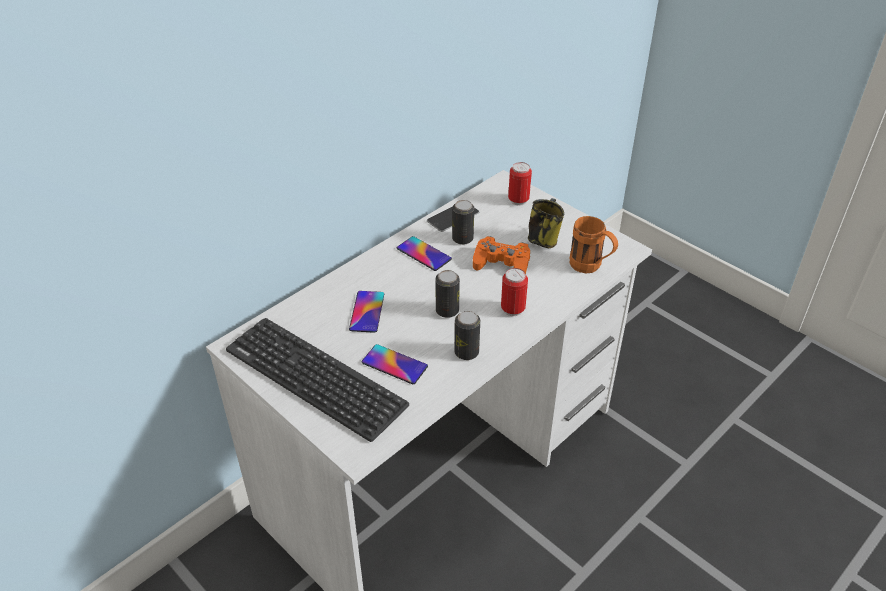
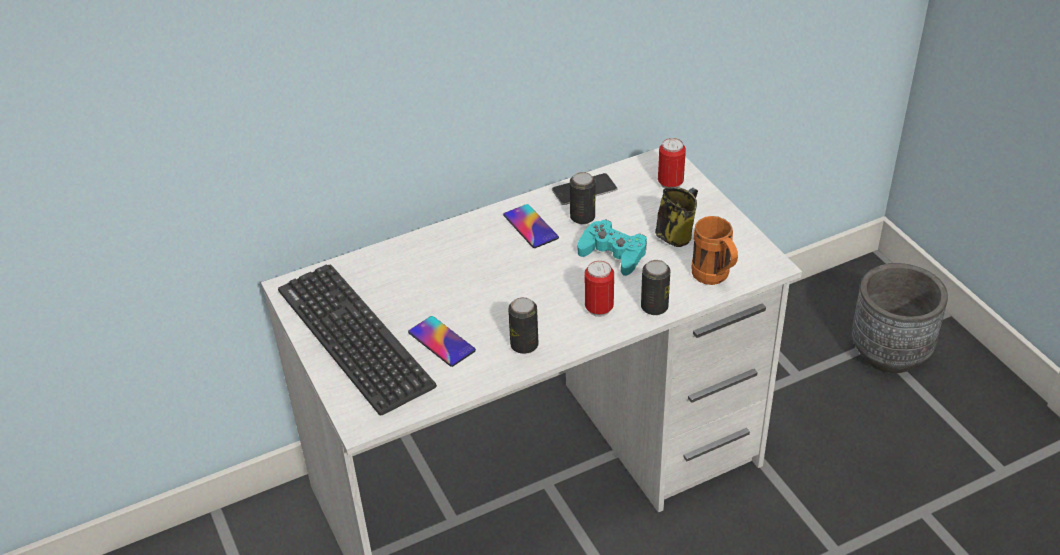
camera: 20 degrees right, 0 degrees up
phone [349,291,384,333] -> none
can [435,270,460,318] -> can moved to [641,260,670,315]
orange game controller [473,236,530,274] -> turquoise game controller [578,220,647,276]
none -> grey planter [851,263,948,373]

